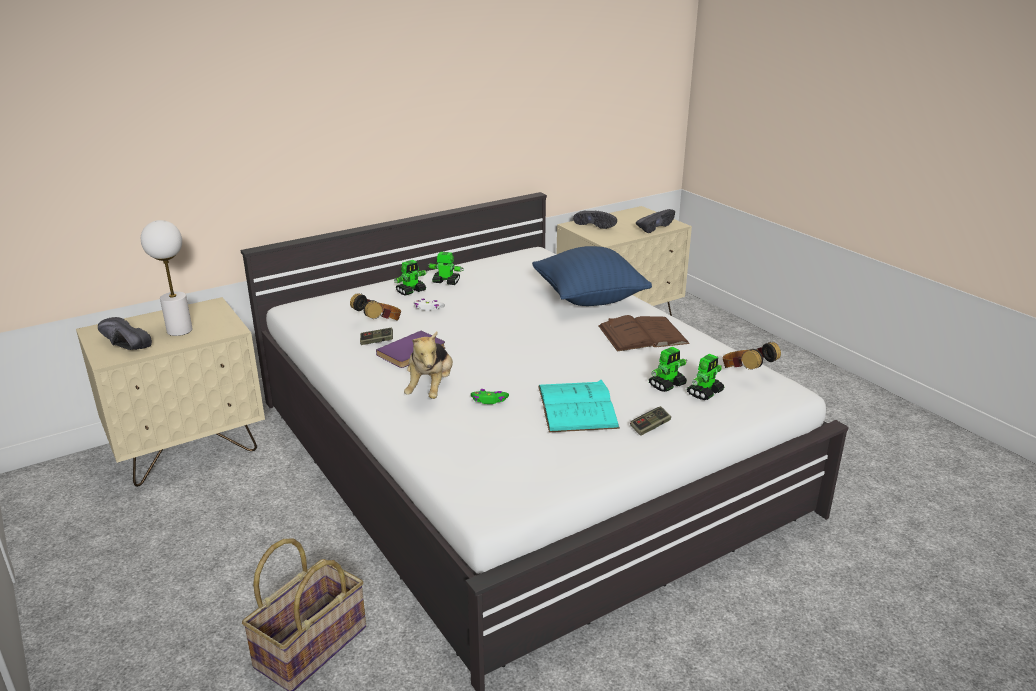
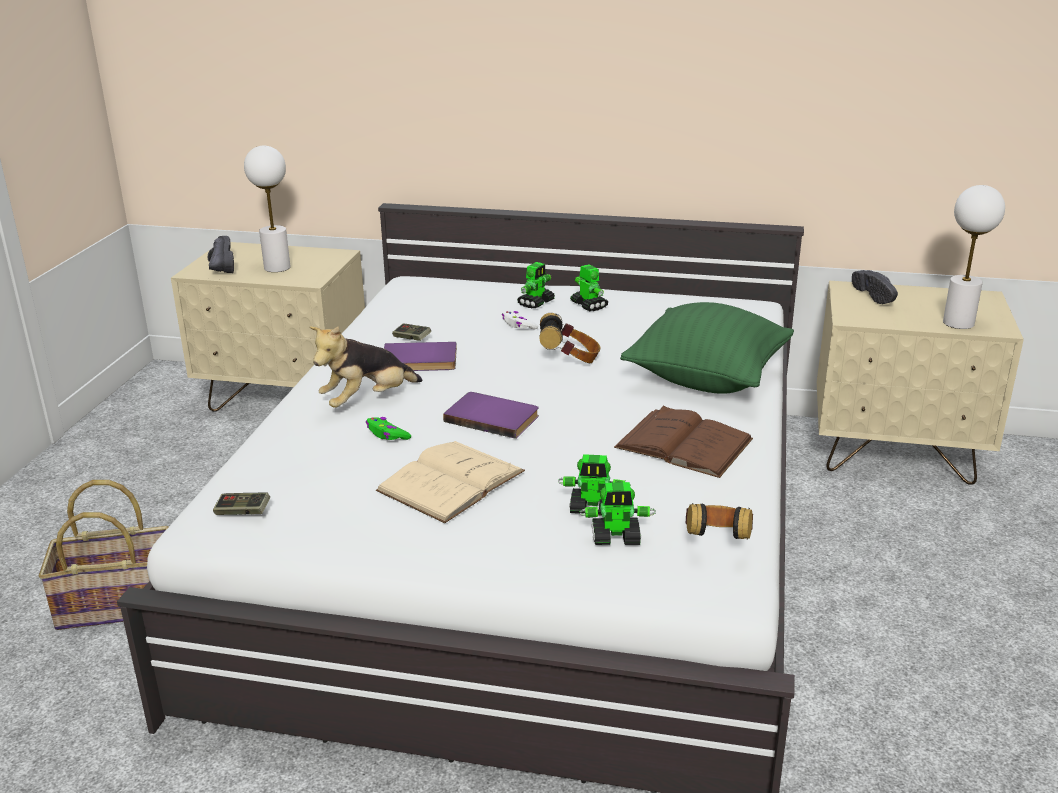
camera: 45 degrees right, 0 degrees up
headphones [350,293,401,321] -> headphones moved to [540,313,600,364]
toy robot [394,260,427,296] -> toy robot turned 60 degrees counterclockwise [517,262,555,308]
blue pillow [532,246,652,306] -> green pillow [620,302,794,394]
turquoise book [538,380,620,432] -> beige book [376,441,525,523]
game controller [630,406,671,436] -> game controller moved to [213,492,270,515]
black shoe [636,209,675,233] -> white table lamp [943,185,1005,329]
none -> purple book [443,392,539,439]

